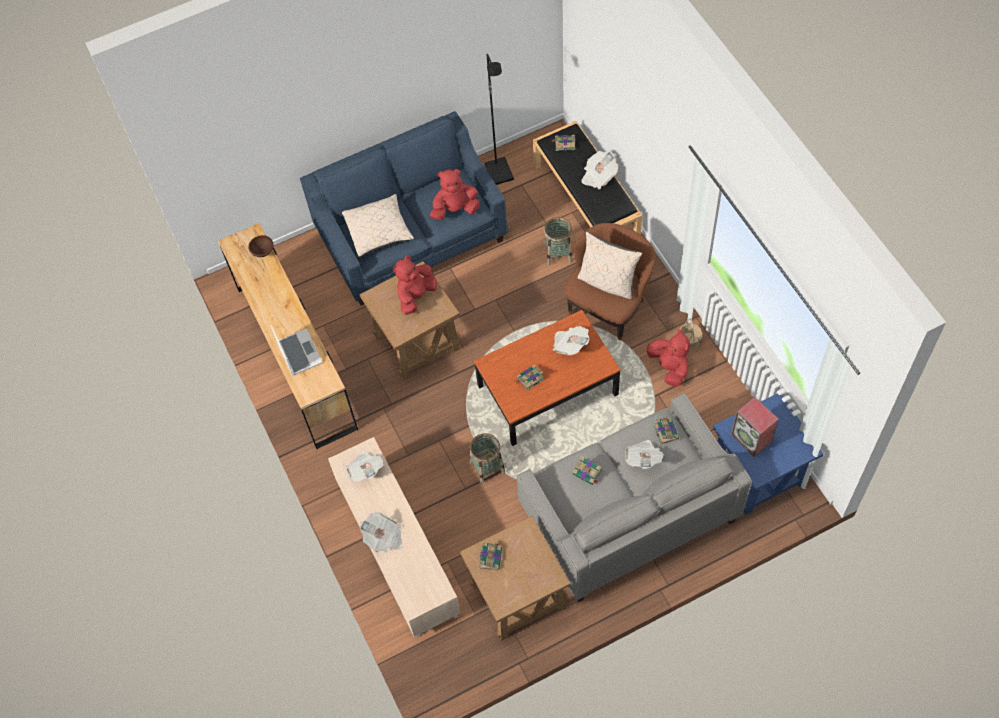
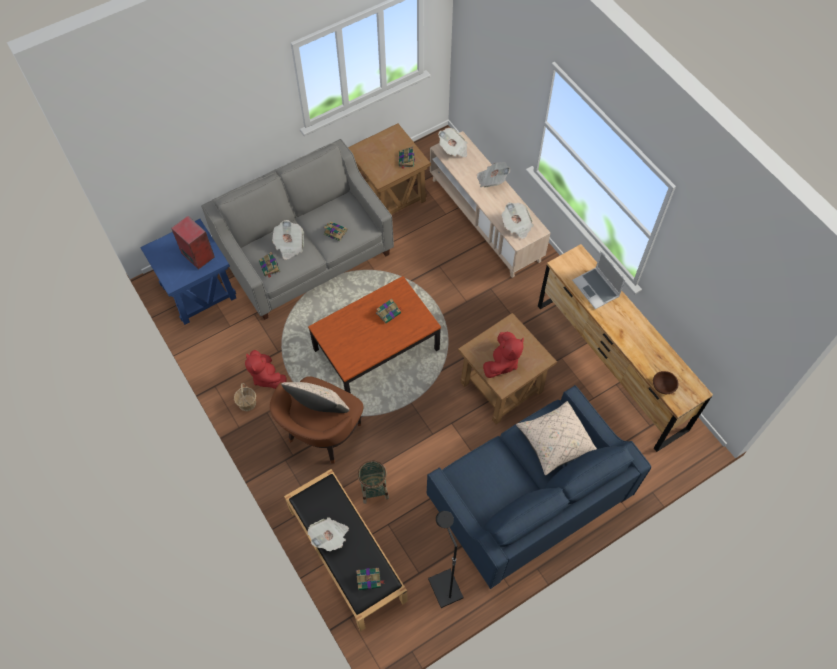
camera: 170 degrees right, 0 degrees up
red plush toy [430,169,480,220] -> none
basket [470,433,505,484] -> none
newspaper [553,326,589,355] -> newspaper moved to [438,128,468,158]

